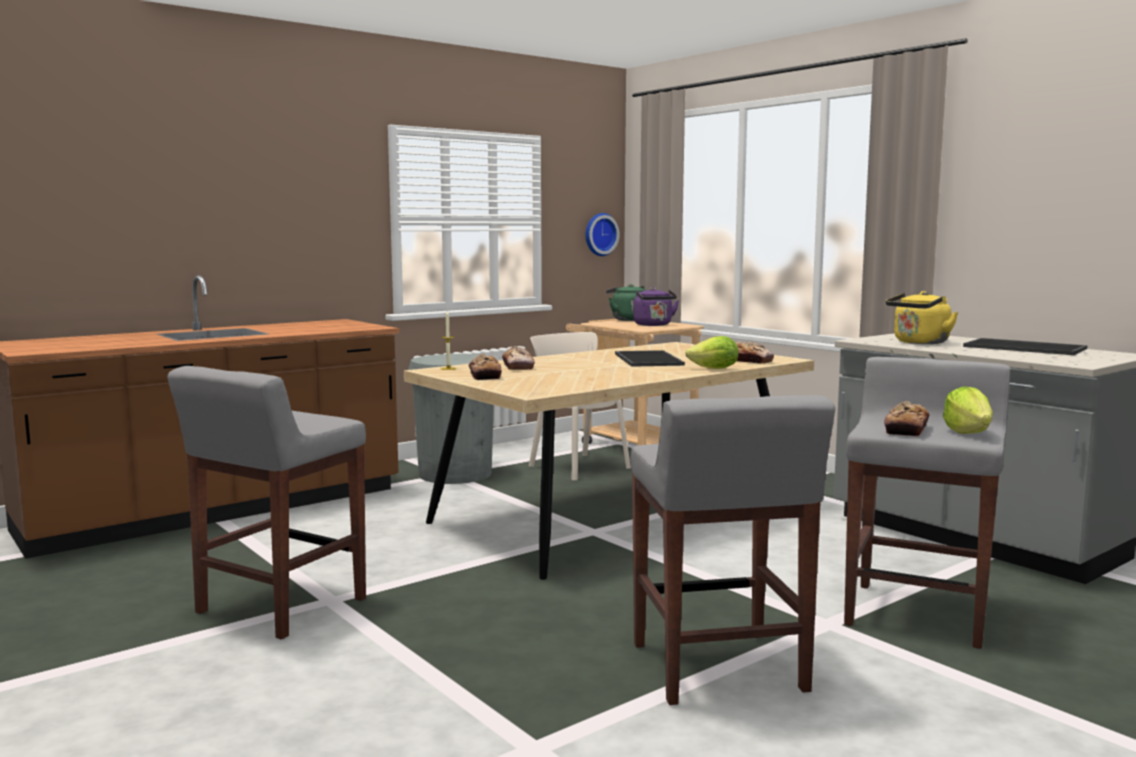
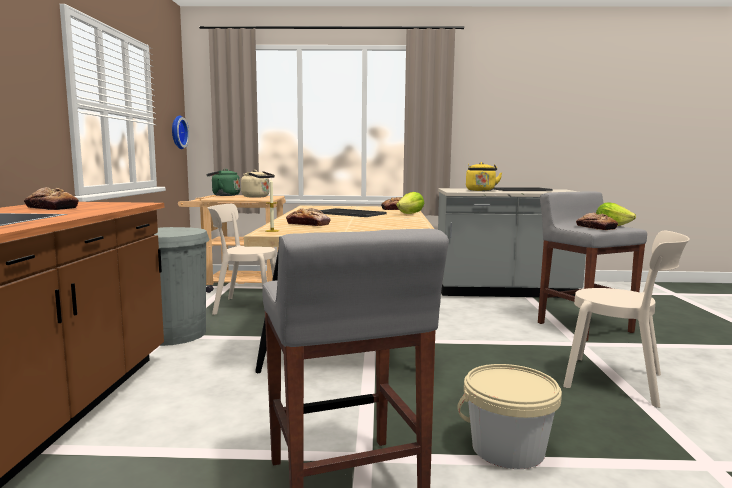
camera: 50 degrees left, 0 degrees up
bread [468,354,502,380] -> bread moved to [24,187,79,210]
grey stool [631,395,835,705] -> beige chair [563,231,690,408]
purple kettle [633,287,679,326] -> beige kettle [241,170,275,198]
none -> beige bucket [457,364,562,469]

